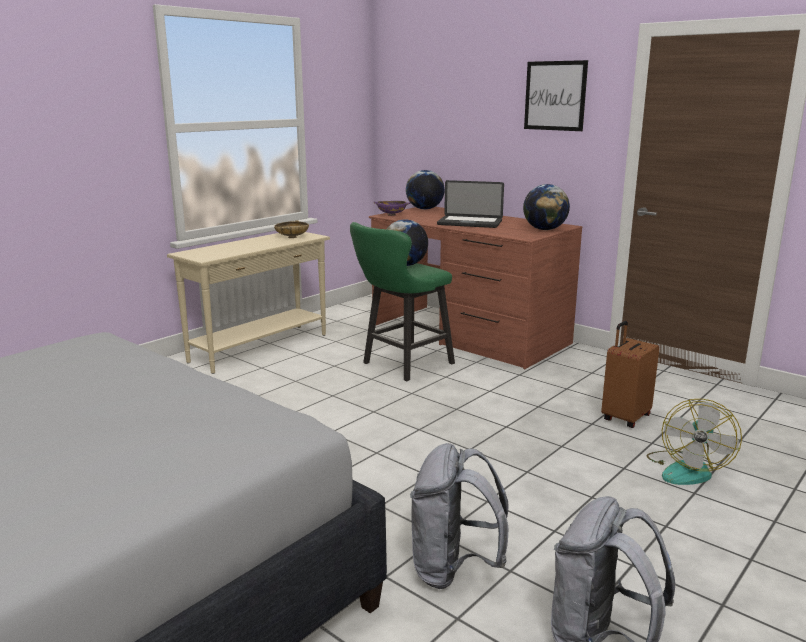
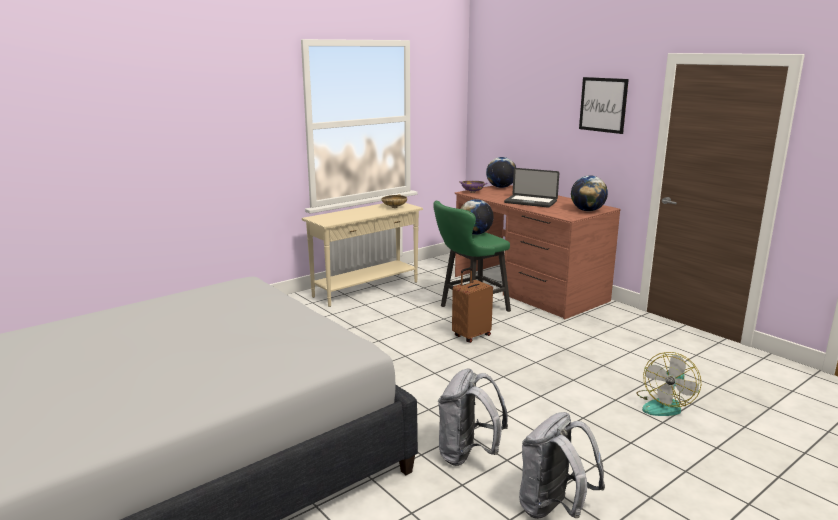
camera: 10 degrees right, 0 degrees up
brown suitcase [601,321,660,428] -> brown suitcase moved to [452,267,493,343]

